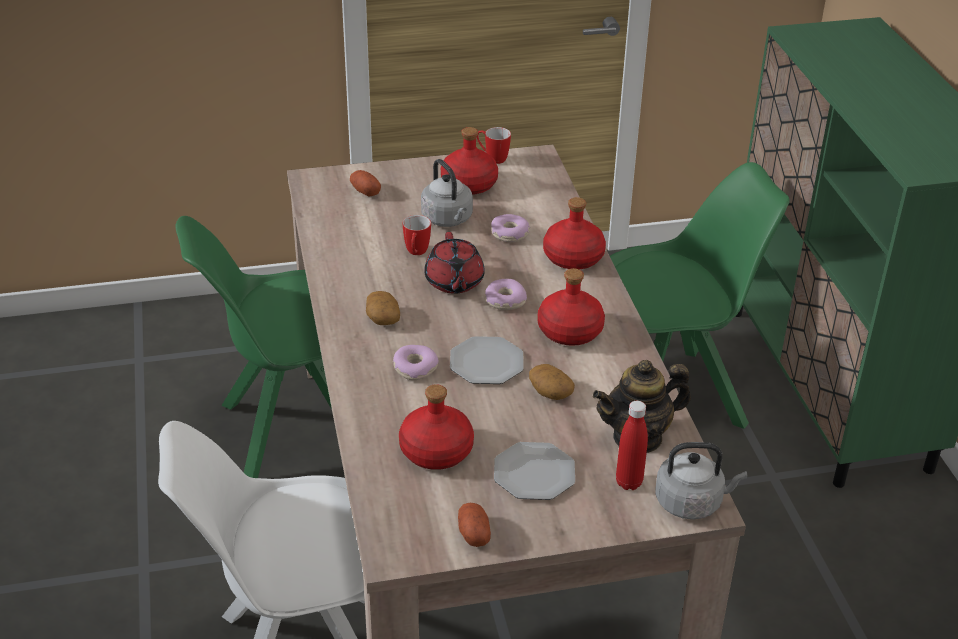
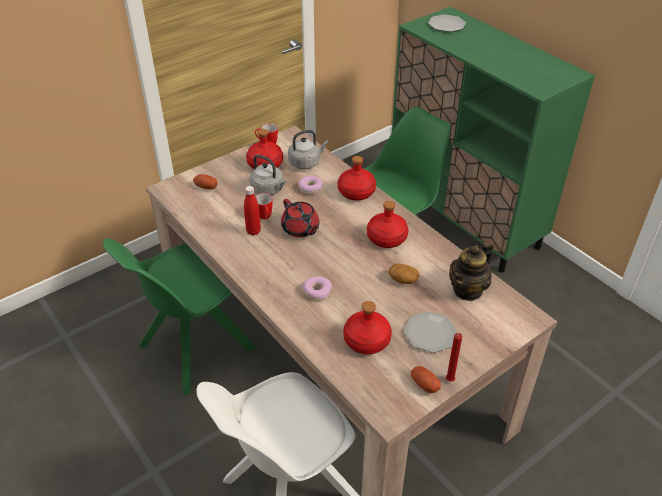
camera: 25 degrees left, 5 degrees up
potato [366,291,400,325] -> none
plate [450,336,524,384] -> plate moved to [428,14,466,32]
donut [485,279,527,310] -> none
red bottle [616,401,648,490] -> red bottle moved to [244,186,261,235]
grey kettle [655,442,747,519] -> grey kettle moved to [288,130,328,169]
none -> red candle [446,333,462,382]

